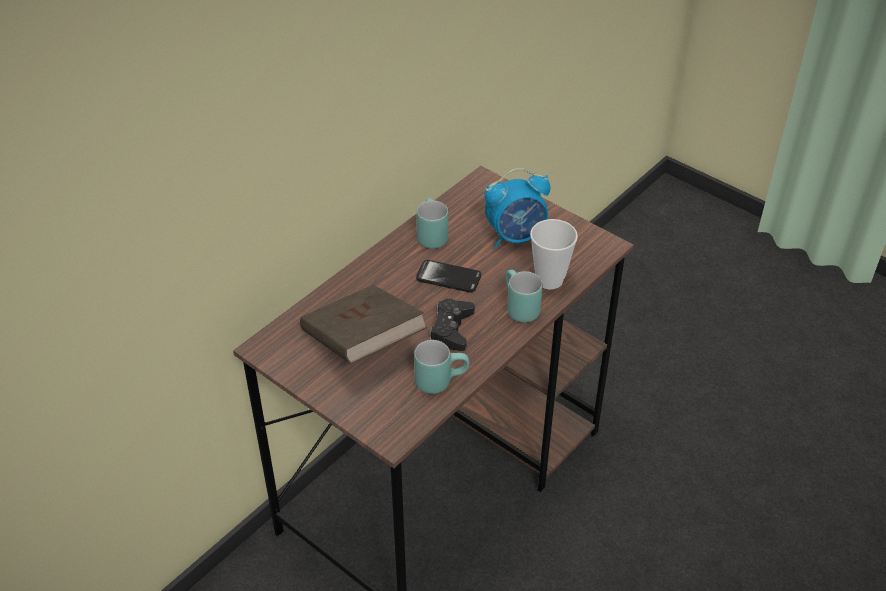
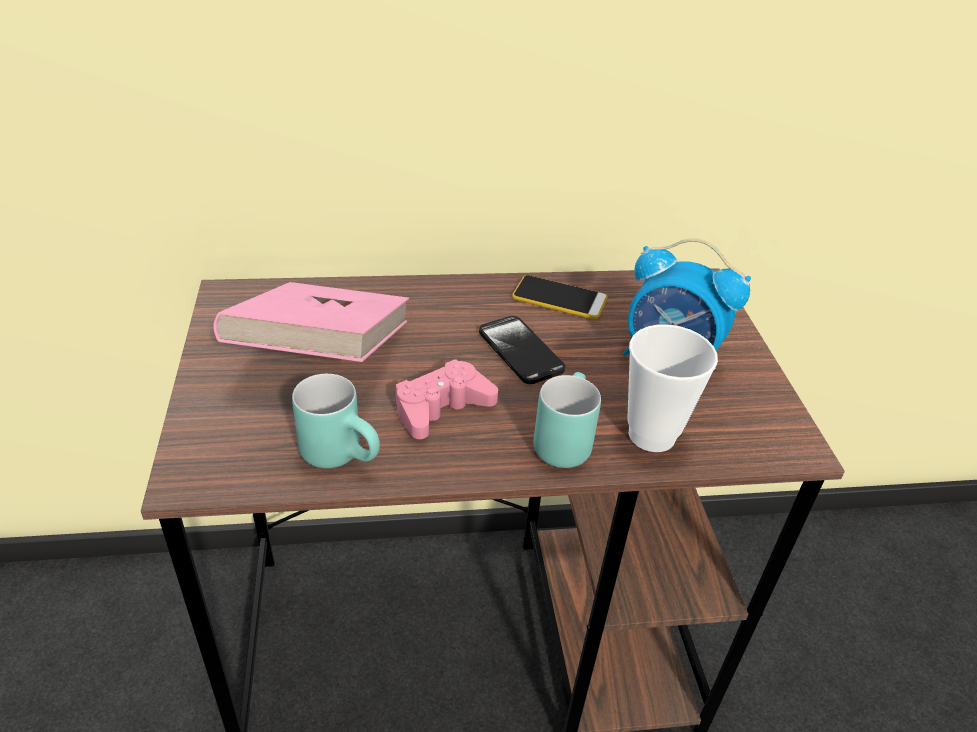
camera: 40 degrees right, 5 degrees down
brown book [300,285,428,364] -> pink book [213,282,409,362]
turquoise mug [417,198,448,249] -> phone [512,275,608,320]
black game controller [430,299,475,351] -> pink game controller [396,359,498,439]

